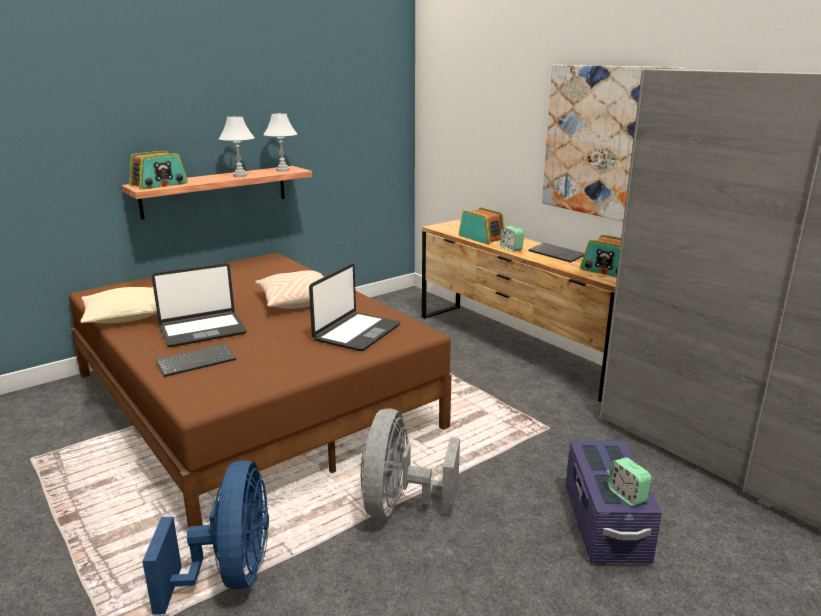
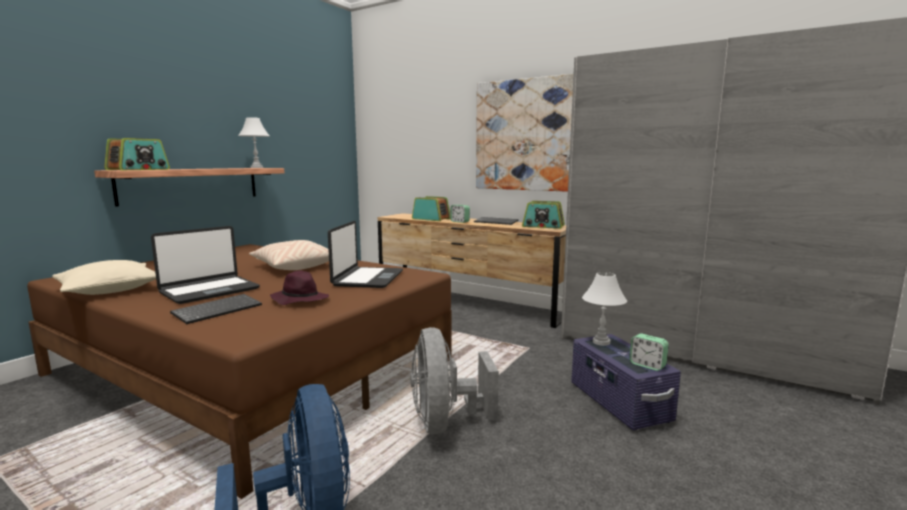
camera: 20 degrees left, 10 degrees down
white table lamp [219,116,255,177] -> white table lamp moved to [582,272,627,346]
none -> purple hat [270,270,329,305]

